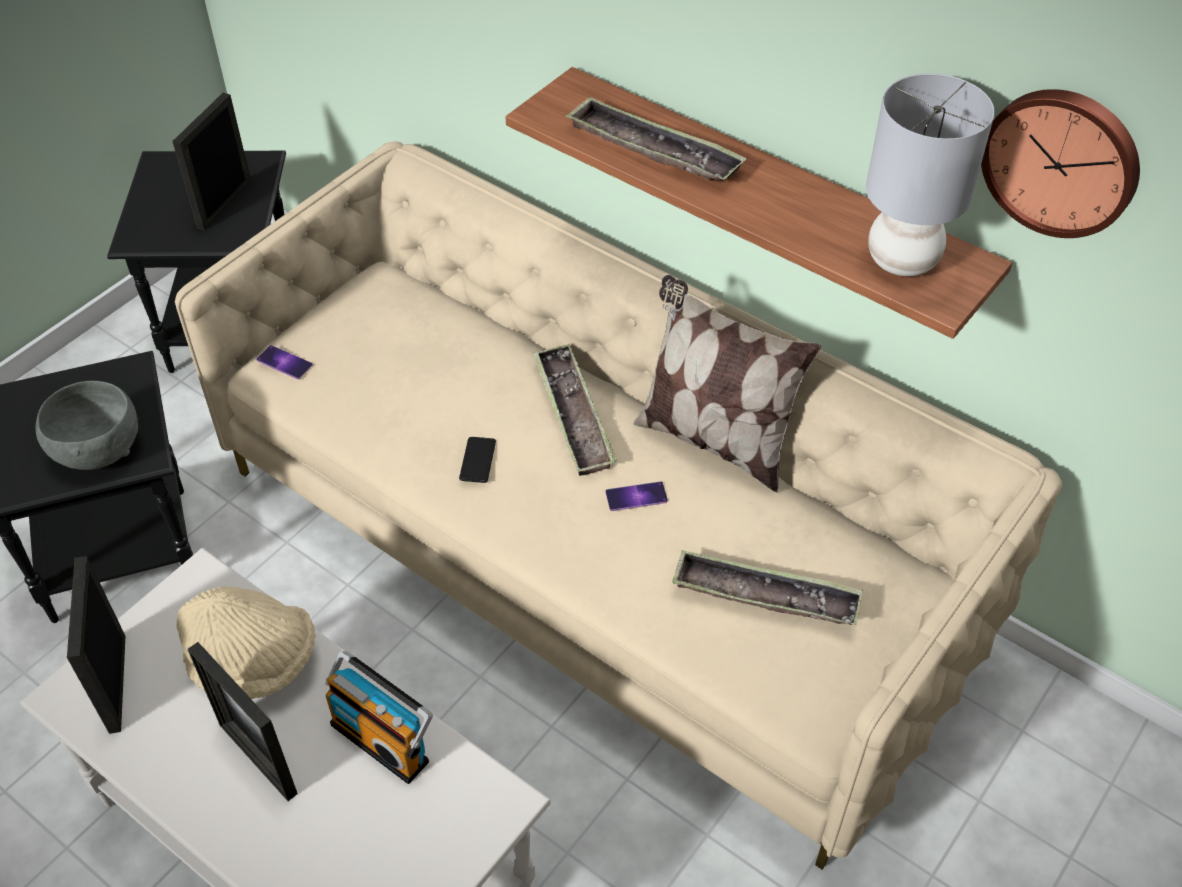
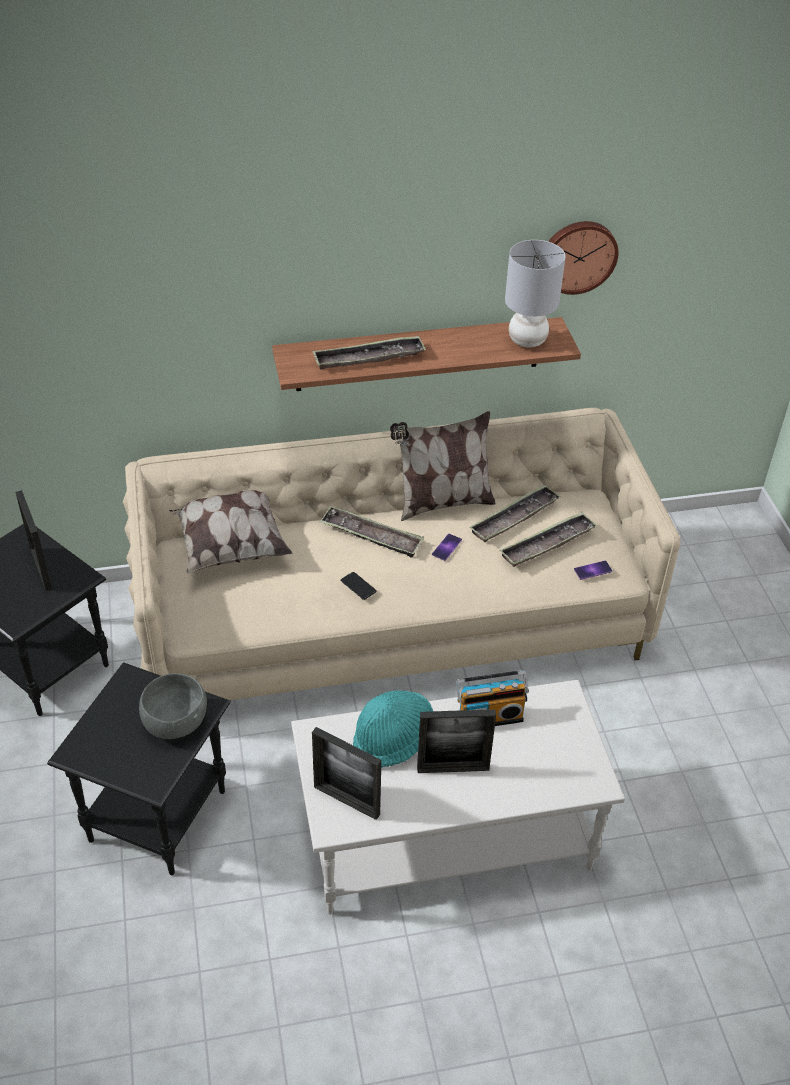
camera: 50 degrees left, 5 degrees down
beige hat [176,586,316,699] -> turquoise hat [353,690,433,768]
phone [256,345,313,379] -> phone moved to [574,561,613,580]
none -> pillow [169,490,293,573]
none -> tray [469,484,561,542]

